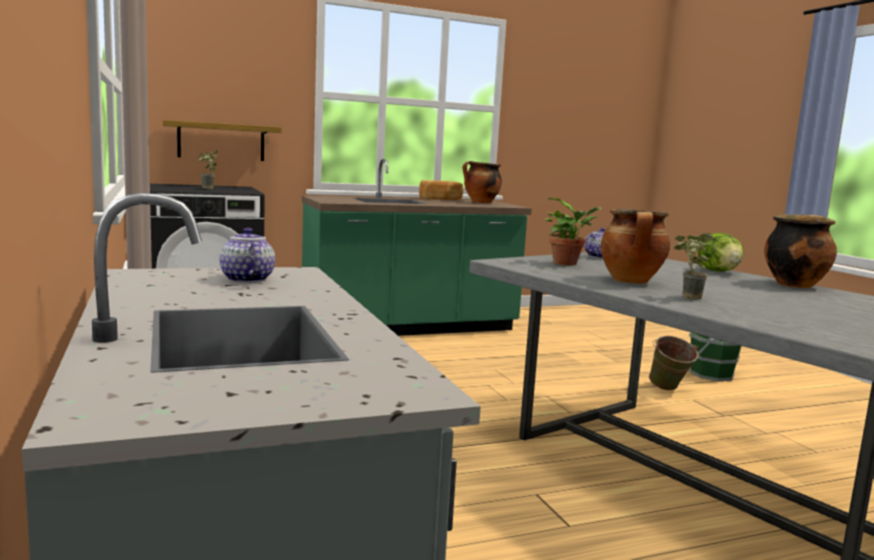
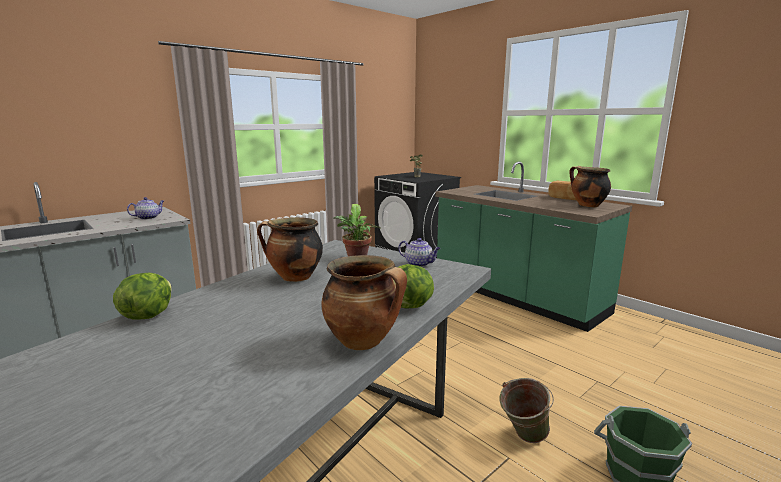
camera: 70 degrees right, 5 degrees up
shelf [163,120,282,161] -> none
potted plant [674,233,713,300] -> none
none -> lettuce [113,273,172,320]

